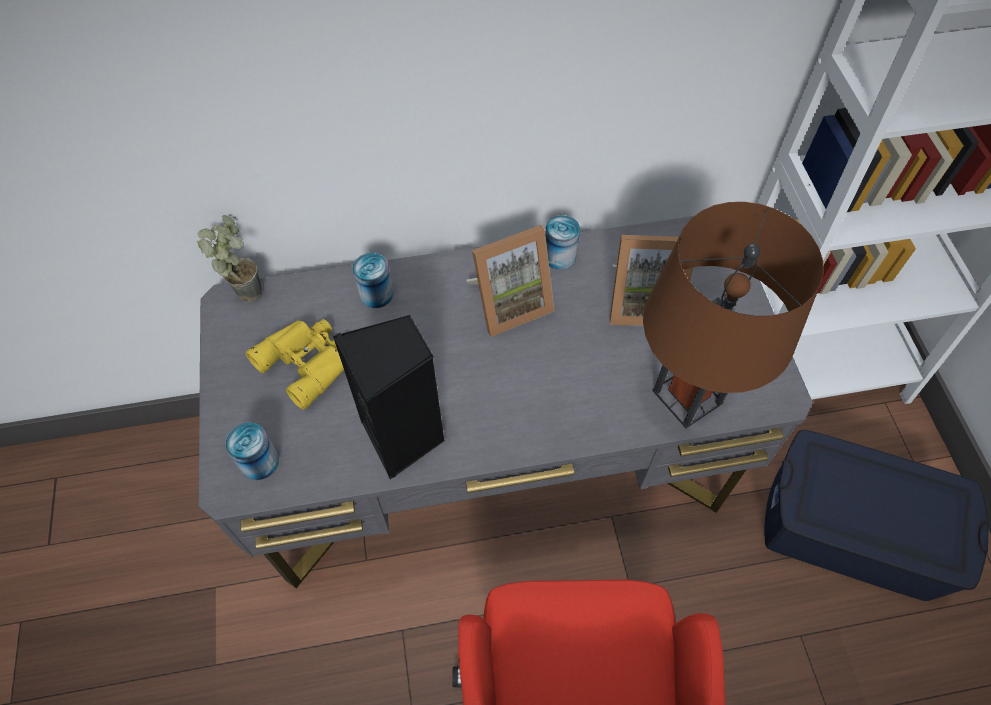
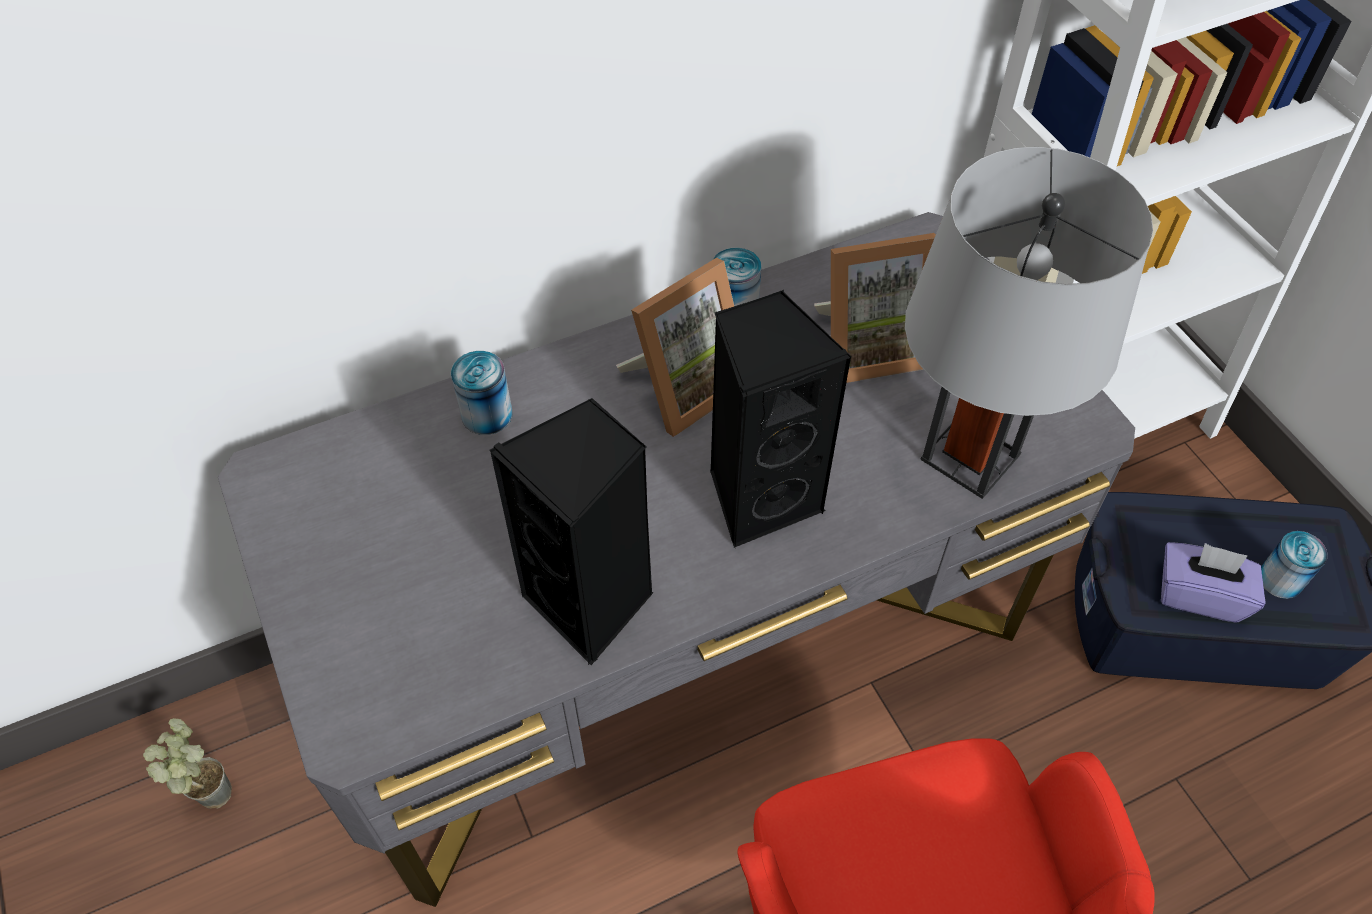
camera: 15 degrees left, 5 degrees down
potted plant [197,215,262,302] -> potted plant moved to [143,718,232,809]
can [226,423,279,480] -> can moved to [1261,531,1328,599]
yellow binoculars [246,319,344,410] -> none
brown table lamp [643,202,824,428] -> grey table lamp [905,147,1153,499]
none -> black speaker [710,290,852,548]
none -> purple tissue box [1161,542,1266,622]

